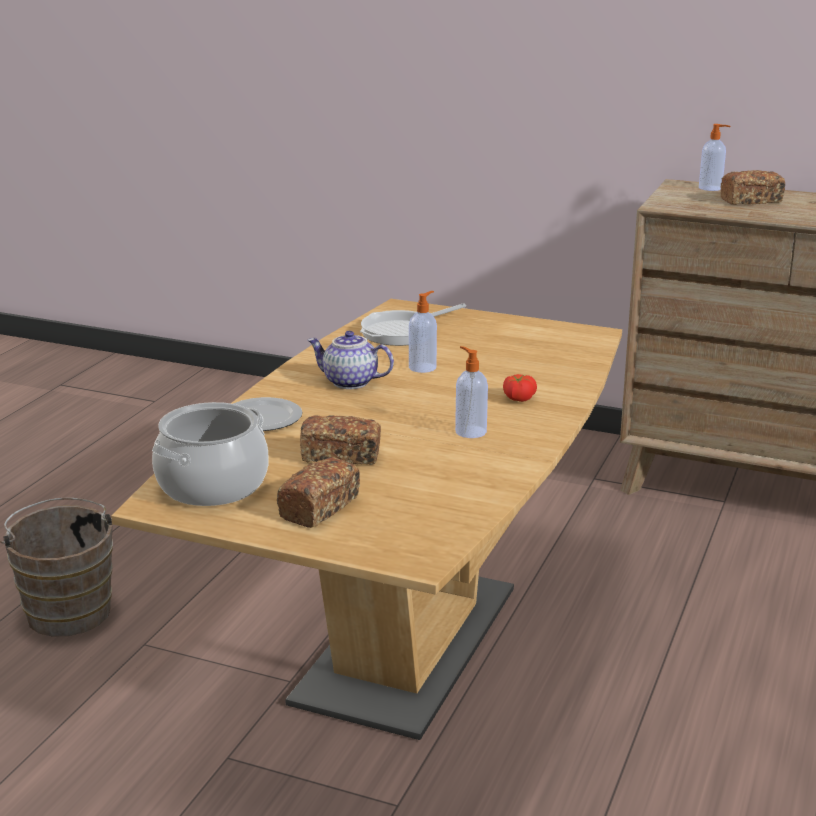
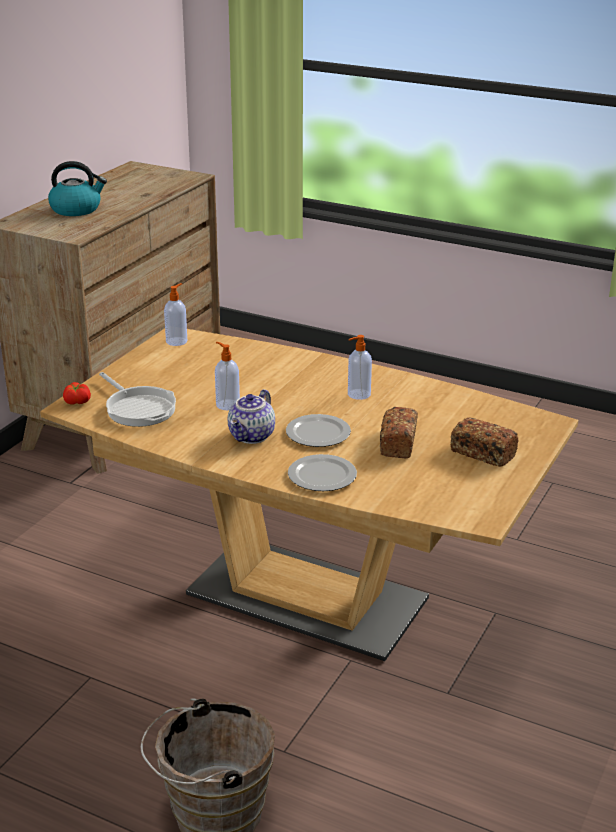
camera: 85 degrees left, 5 degrees up
cooking pot [152,402,269,506] -> none
tomato [503,374,537,402] -> tomato moved to [63,382,91,405]
soap dispenser [699,124,730,191] -> soap dispenser moved to [164,283,187,346]
bread [720,170,785,205] -> kettle [48,161,107,216]
none -> plate [286,414,351,447]

